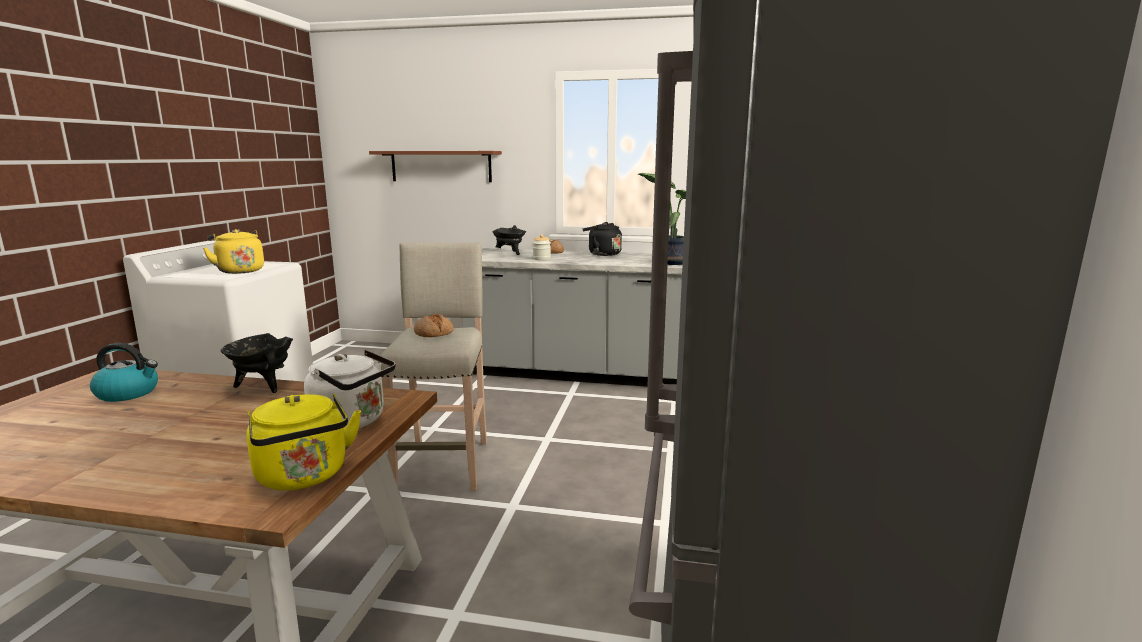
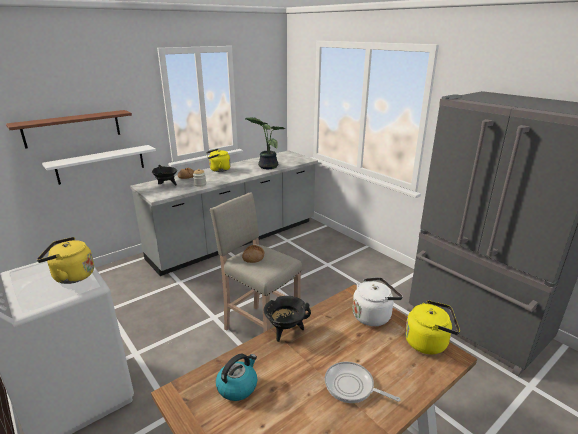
camera: 50 degrees left, 10 degrees up
black kettle [583,222,622,256] -> yellow kettle [206,149,231,172]
none -> white shelf [42,145,156,185]
none -> frying pan [325,362,400,403]

